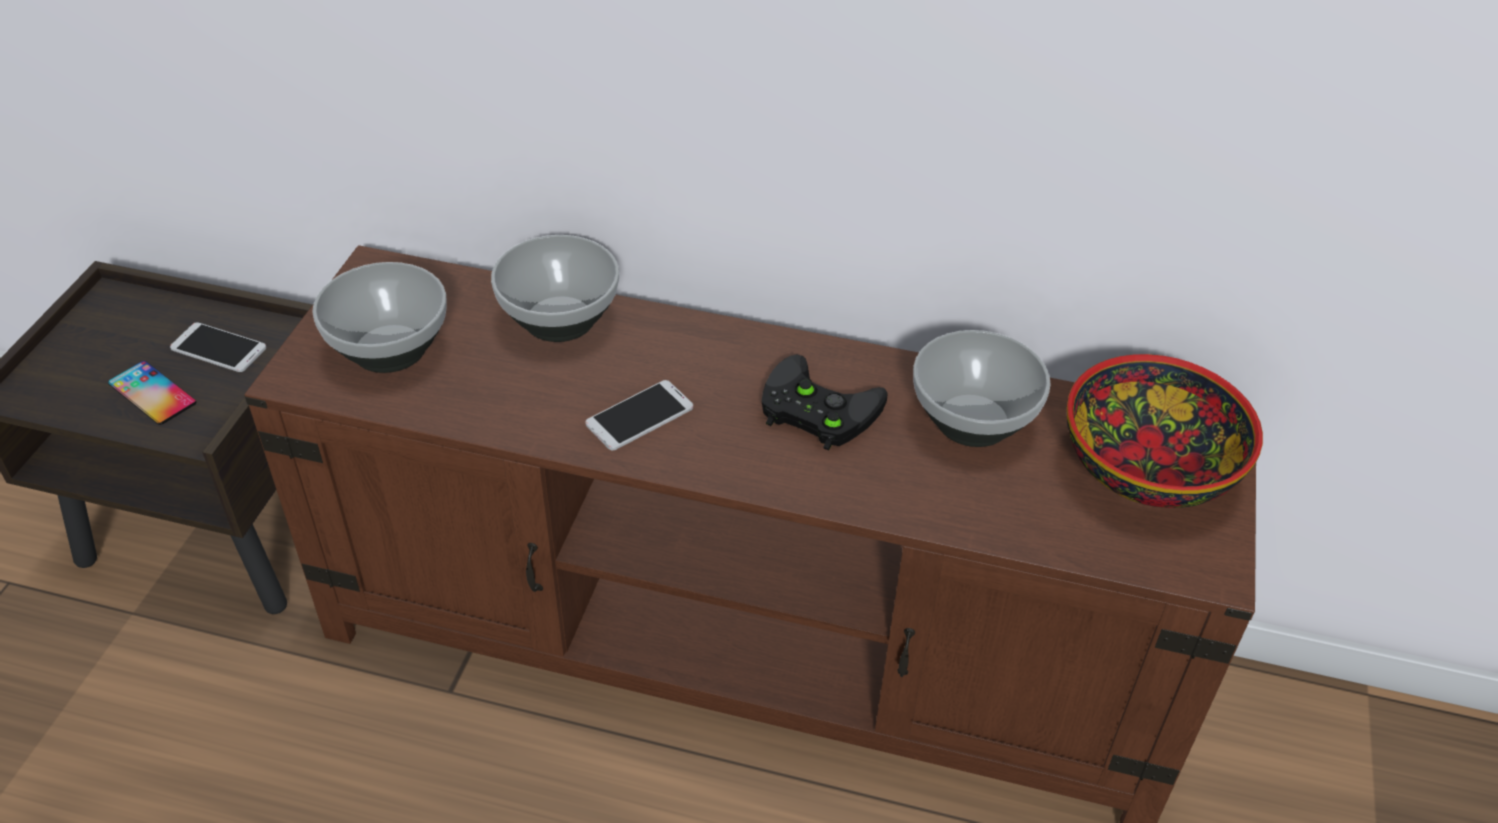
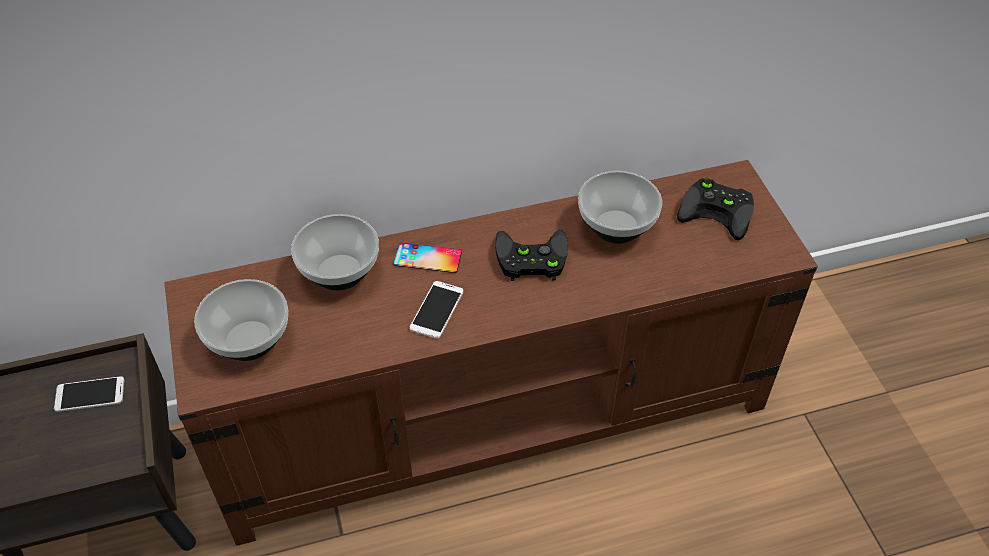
camera: 30 degrees left, 5 degrees up
phone [108,361,196,425] -> phone moved to [394,243,462,273]
bowl [1066,354,1263,508] -> black game controller [677,178,754,240]

